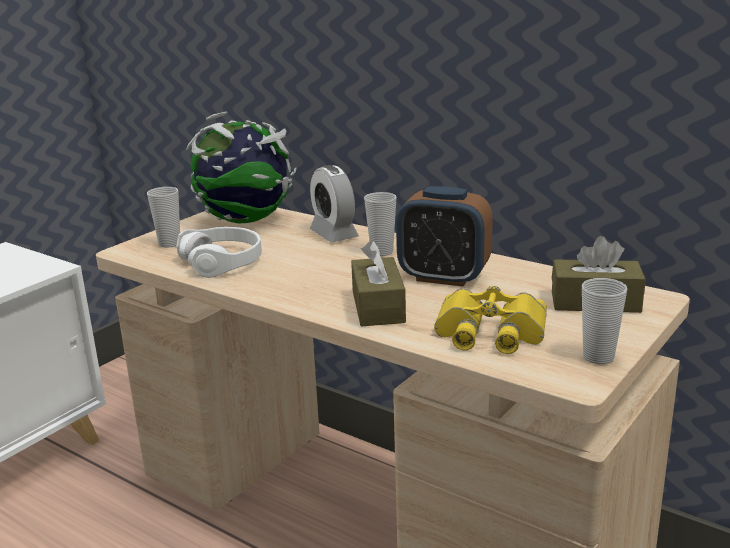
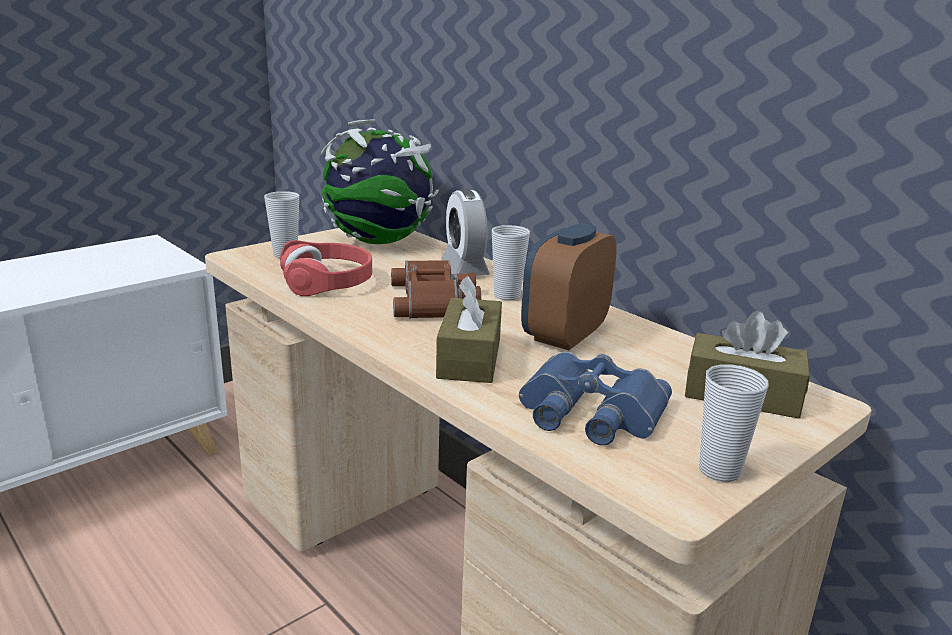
camera: 10 degrees right, 0 degrees up
white headphones [176,227,262,278] -> red headphones [280,240,372,296]
alarm clock [396,186,493,287] -> alarm clock turned 90 degrees clockwise [521,223,617,350]
yellow binoculars [434,286,547,354] -> blue binoculars [519,351,672,445]
none -> brown binoculars [391,260,481,318]

